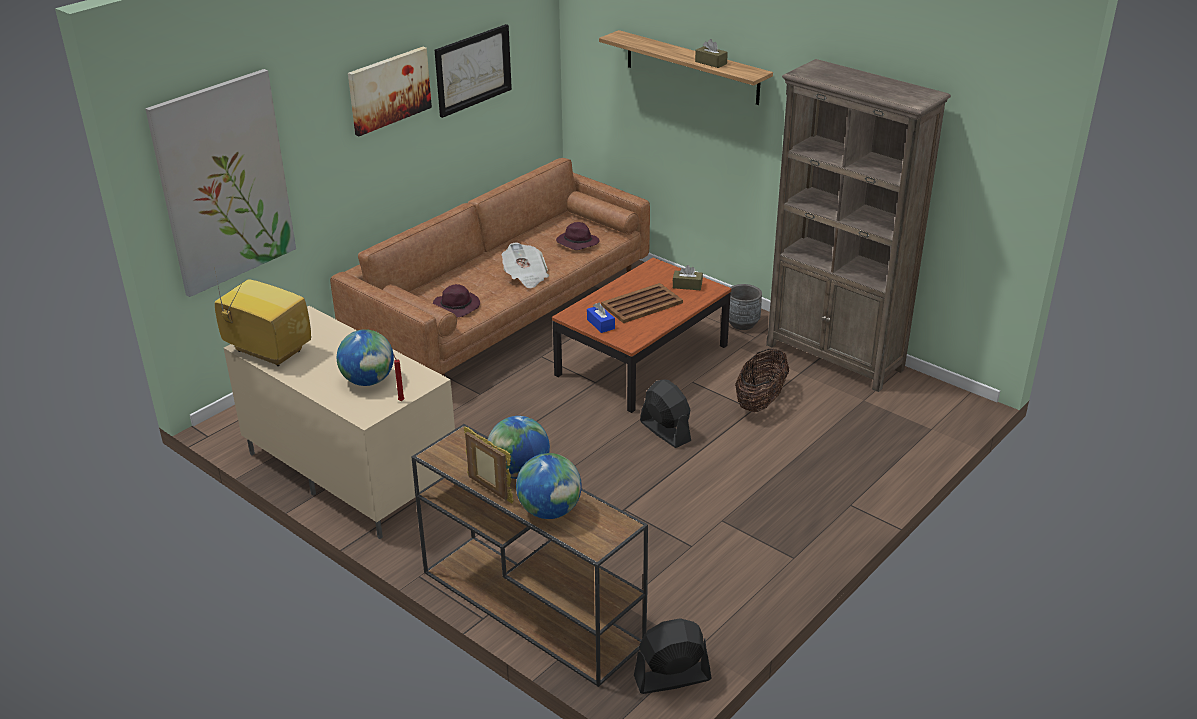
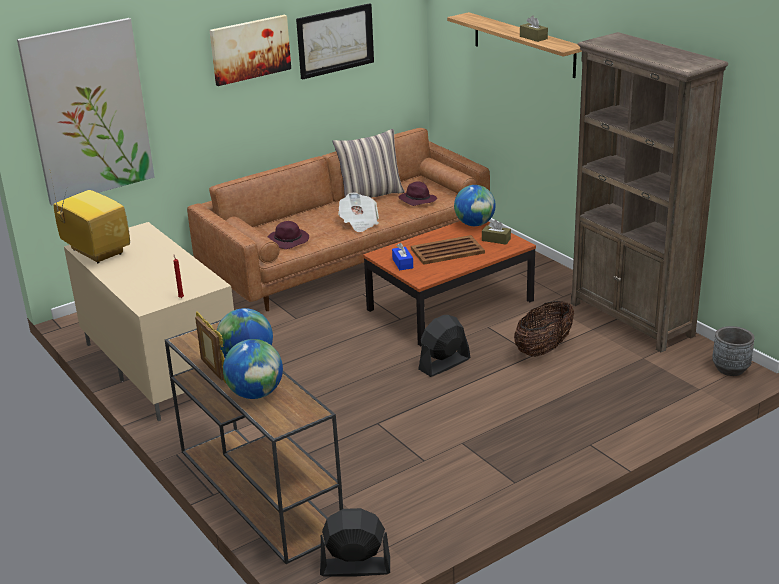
camera: 15 degrees right, 5 degrees down
globe [337,329,394,386] -> globe moved to [454,185,496,226]
black fan [640,380,691,448] -> black fan turned 105 degrees counterclockwise [418,315,470,377]
grey planter [729,284,762,330] -> grey planter moved to [712,326,755,376]
none -> pillow [333,129,405,198]

